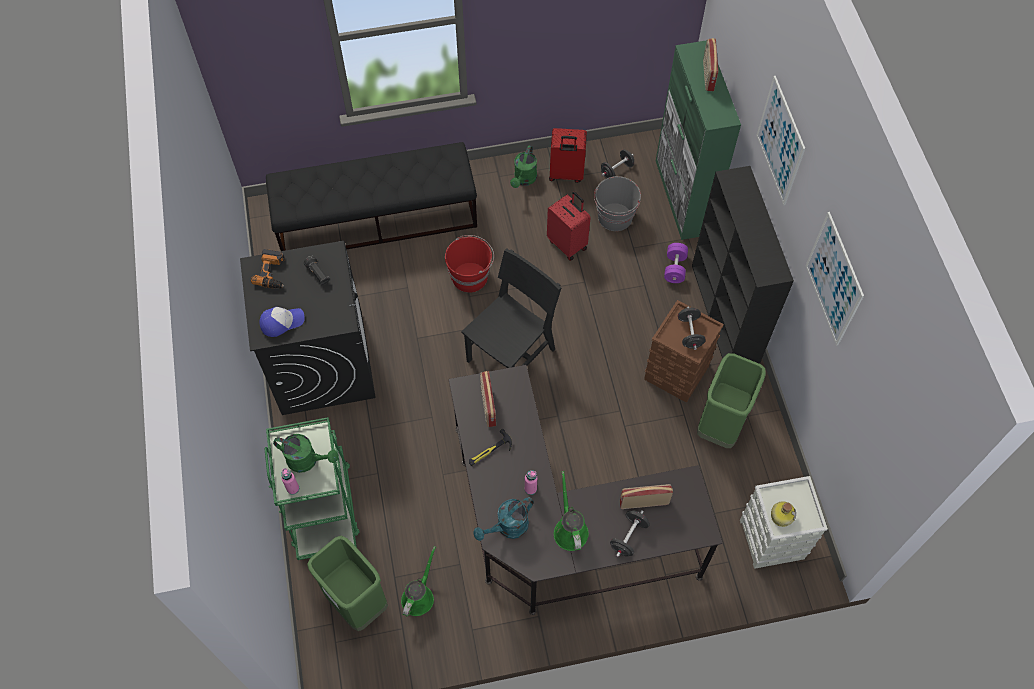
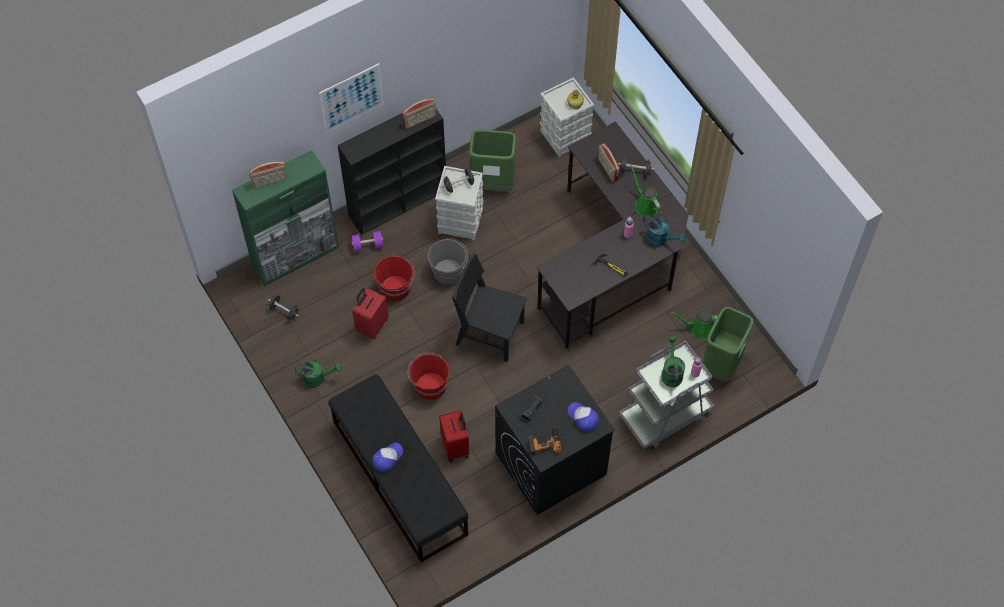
camera: 110 degrees left, 0 degrees up
green cart [265,417,359,560] -> grey cart [619,341,714,449]
radio [480,371,496,427] -> radio moved to [402,98,436,128]
red suitcase [549,128,587,183] -> red suitcase moved to [439,410,469,462]
green watering can [554,471,589,551] -> green watering can turned 90 degrees clockwise [630,165,660,216]
grey bucket [594,176,641,231] -> grey bucket moved to [428,238,468,285]
brown storage box [644,300,724,403] -> grey storage box [435,166,484,240]
picture [805,212,864,346] -> none
none -> cap [372,443,403,472]
none -> red bucket [374,256,415,301]

